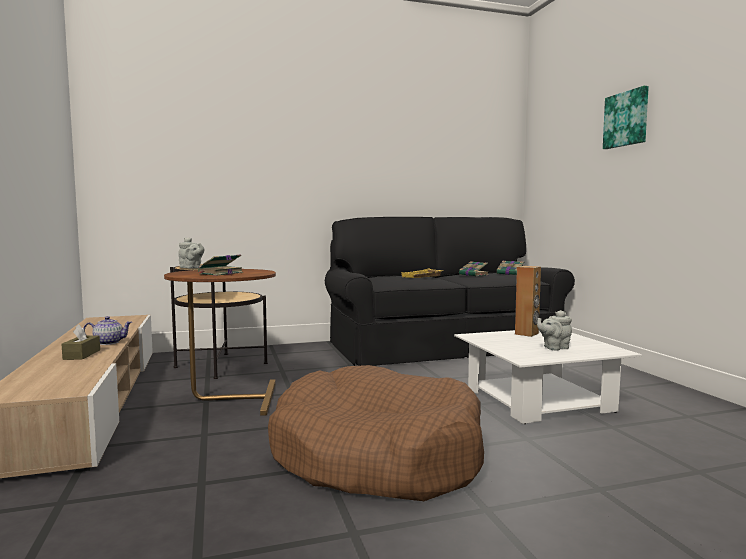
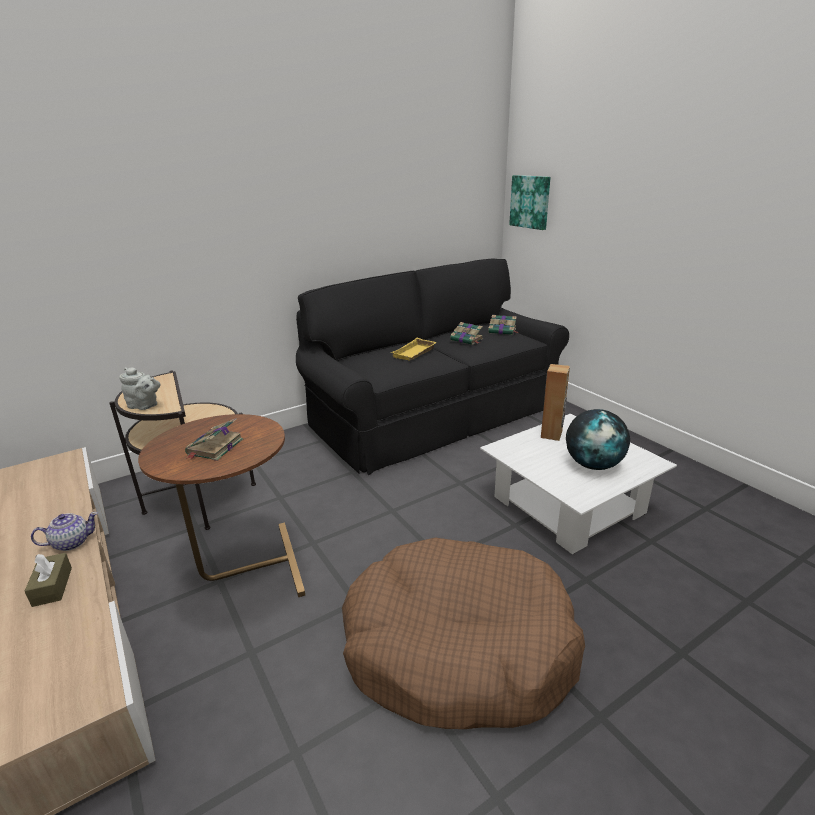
camera: 15 degrees left, 20 degrees up
grey teapot [537,310,572,350] -> globe [566,409,630,470]
picture [603,86,649,149] -> picture moved to [509,175,550,230]

